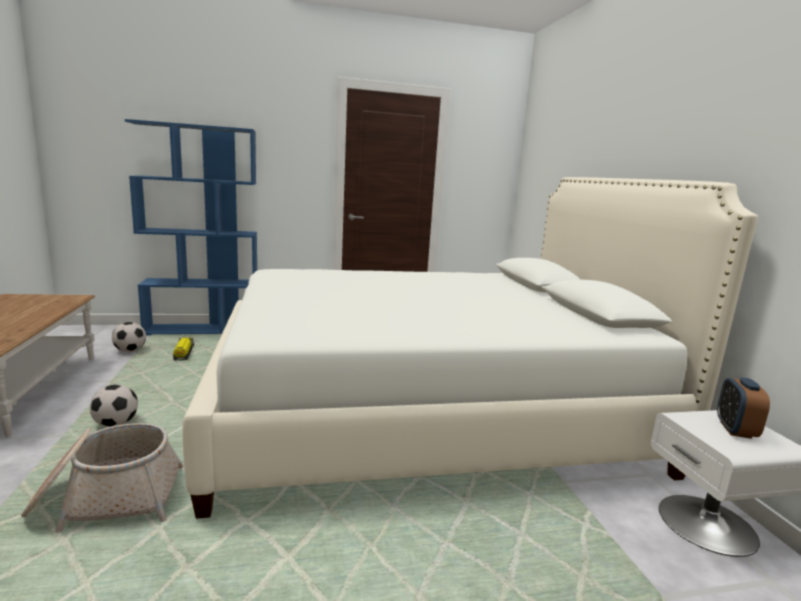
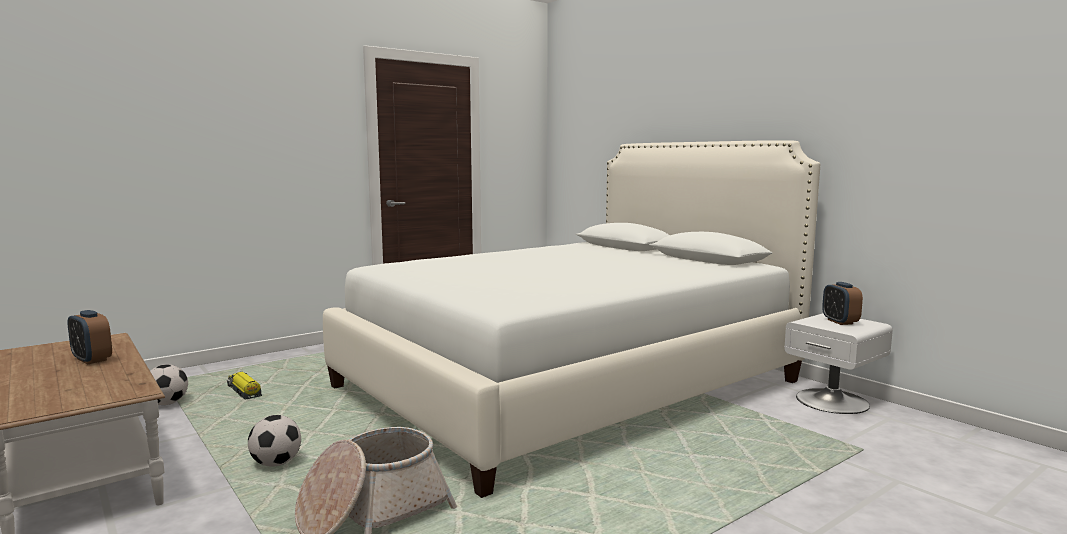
camera: 25 degrees left, 5 degrees down
blue bookcase [125,119,257,335] -> none
none -> alarm clock [68,310,112,365]

